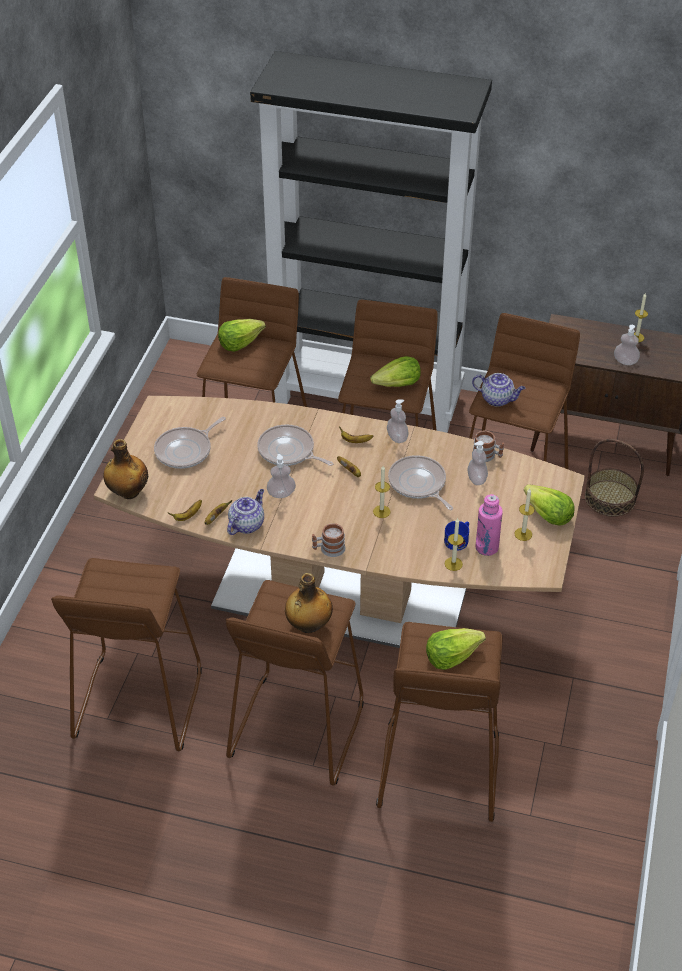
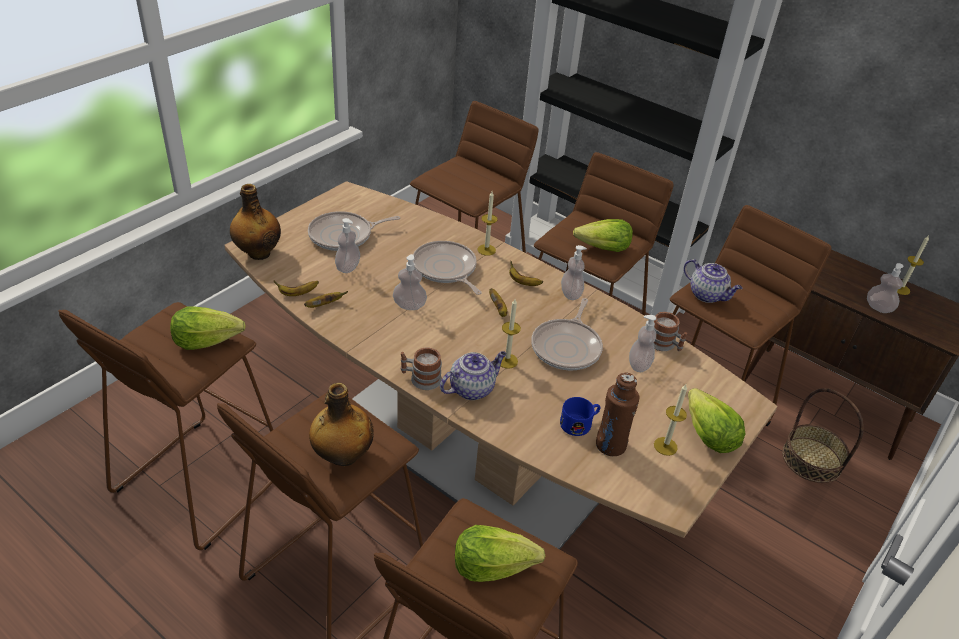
camera: 20 degrees right, 5 degrees down
lettuce [218,319,266,352] -> lettuce moved to [170,306,246,350]
teapot [227,489,264,535] -> teapot moved to [440,351,506,400]
frying pan [388,455,453,510] -> frying pan turned 150 degrees counterclockwise [531,298,603,370]
candle [445,518,464,571] -> candle moved to [478,192,498,256]
pink bottle [476,494,503,556] -> brown bottle [596,372,640,456]
none -> soap dispenser [335,218,360,273]

